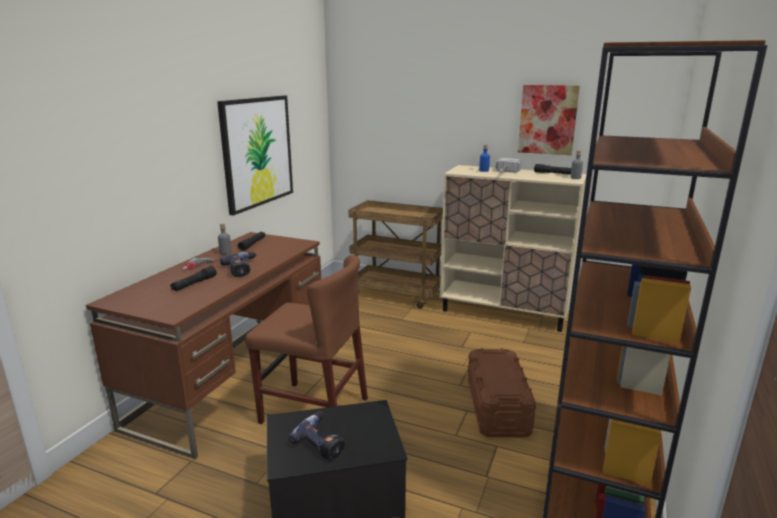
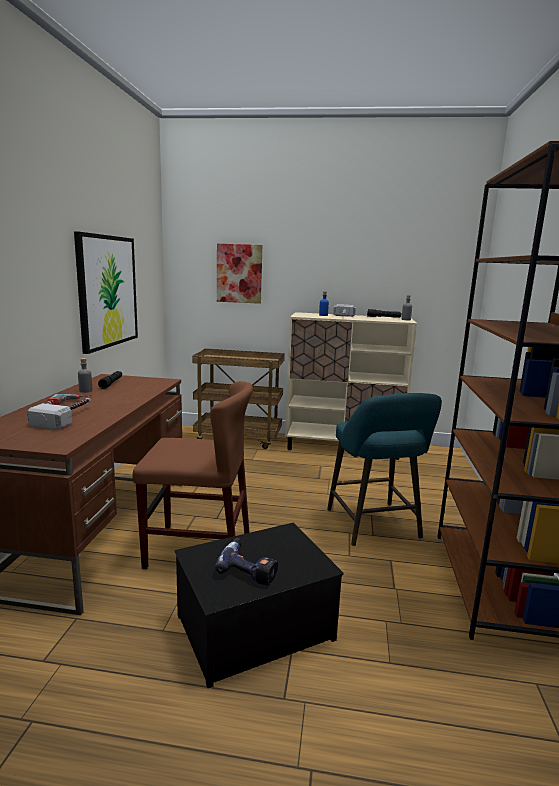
camera: 15 degrees left, 5 degrees down
black flashlight [170,266,217,291] -> hammer [27,398,91,430]
power drill [220,252,256,277] -> none
brown storage box [468,348,536,437] -> turquoise stool [327,393,442,546]
picture [518,85,580,155] -> picture moved to [217,244,262,304]

